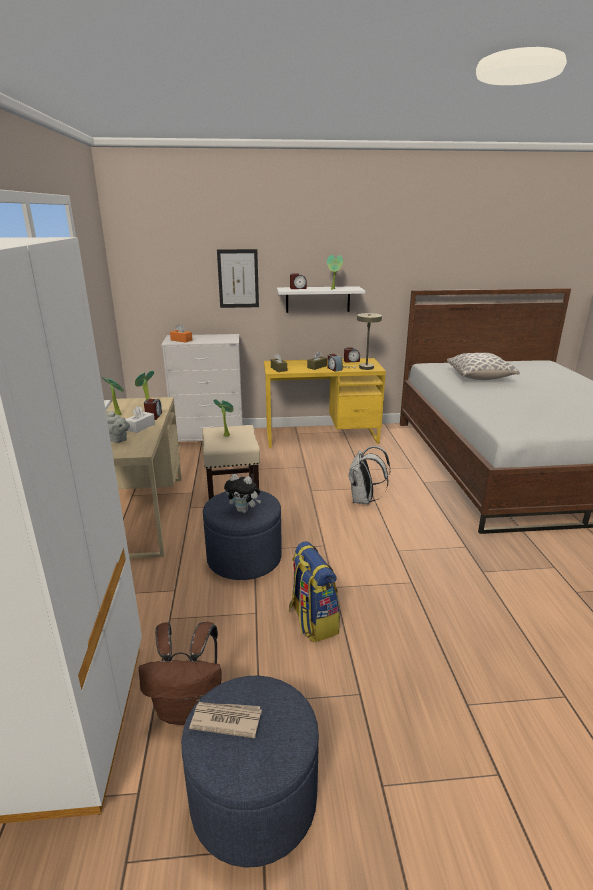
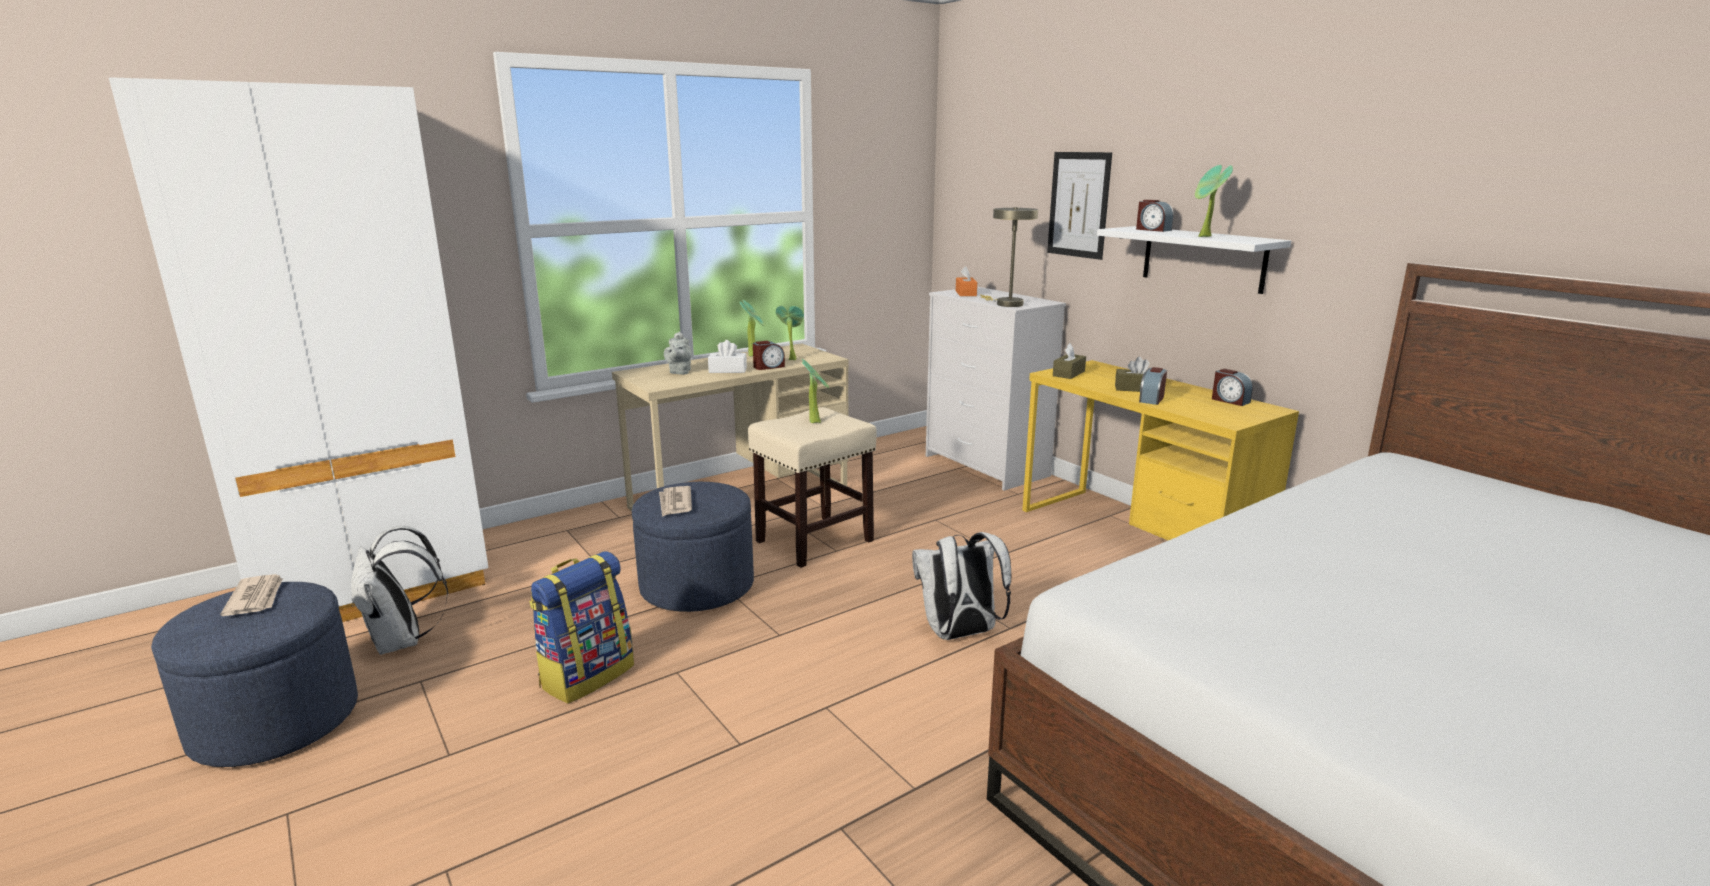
camera: 60 degrees right, 5 degrees down
brown backpack [138,622,221,725] -> white backpack [351,526,448,655]
plush toy [224,474,261,513] -> newspaper [659,486,692,517]
beige table lamp [342,313,382,370] -> beige table lamp moved to [981,207,1038,307]
pillow [447,353,520,380] -> none

